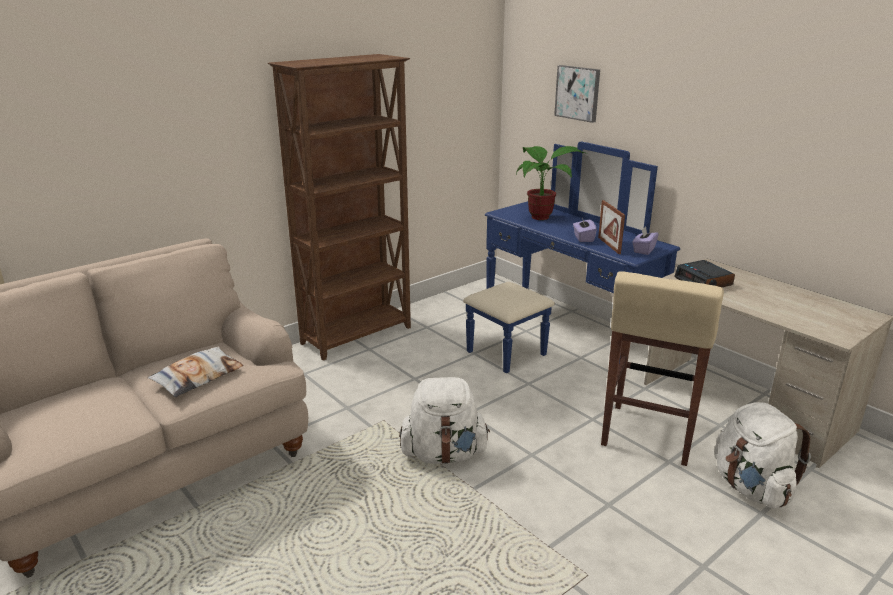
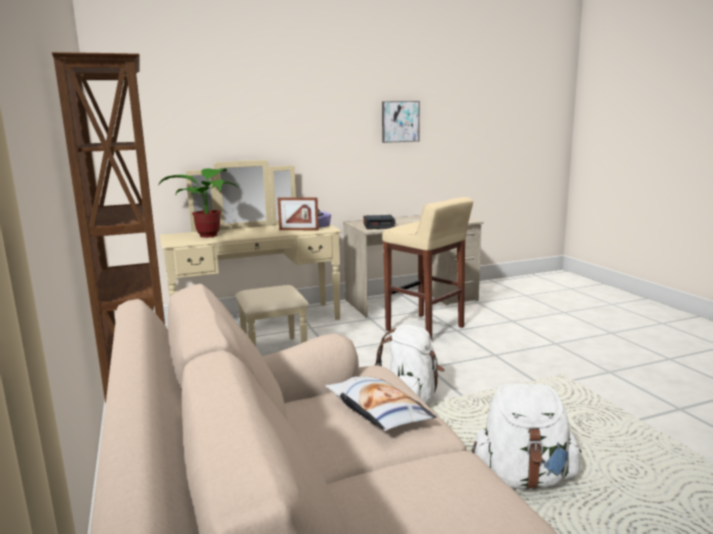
camera: 70 degrees left, 10 degrees down
blue dresser [463,142,680,373] -> beige dresser [160,160,342,346]
picture [554,65,600,123] -> picture moved to [382,101,420,143]
purple tissue box [573,218,597,242] -> none
white backpack [714,402,811,509] -> white backpack moved to [472,384,582,490]

